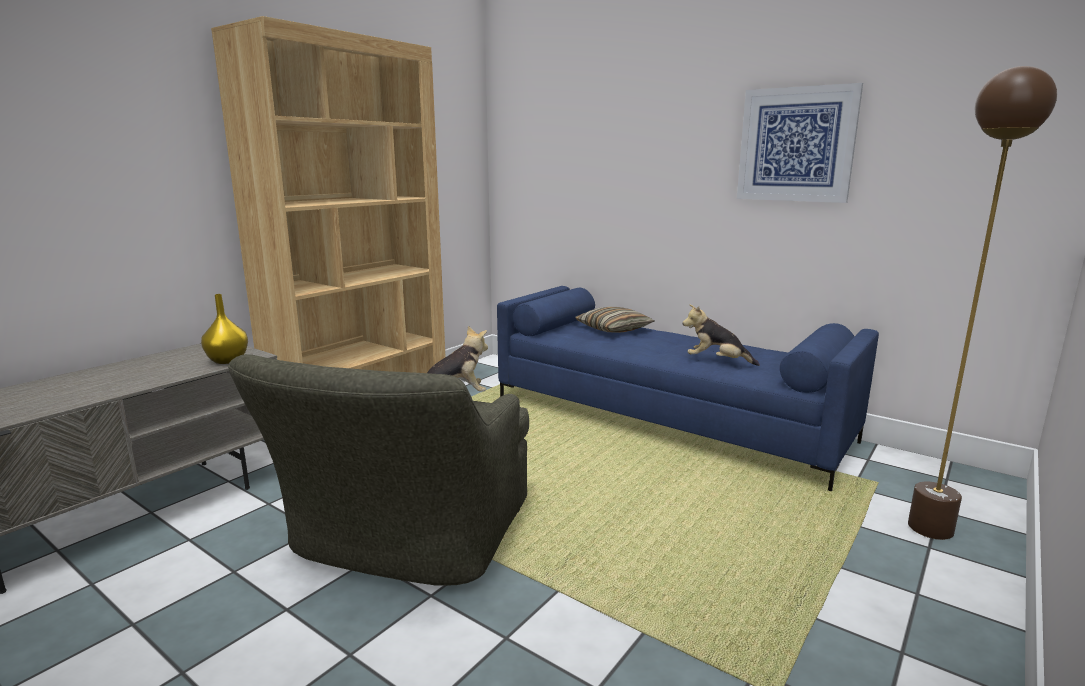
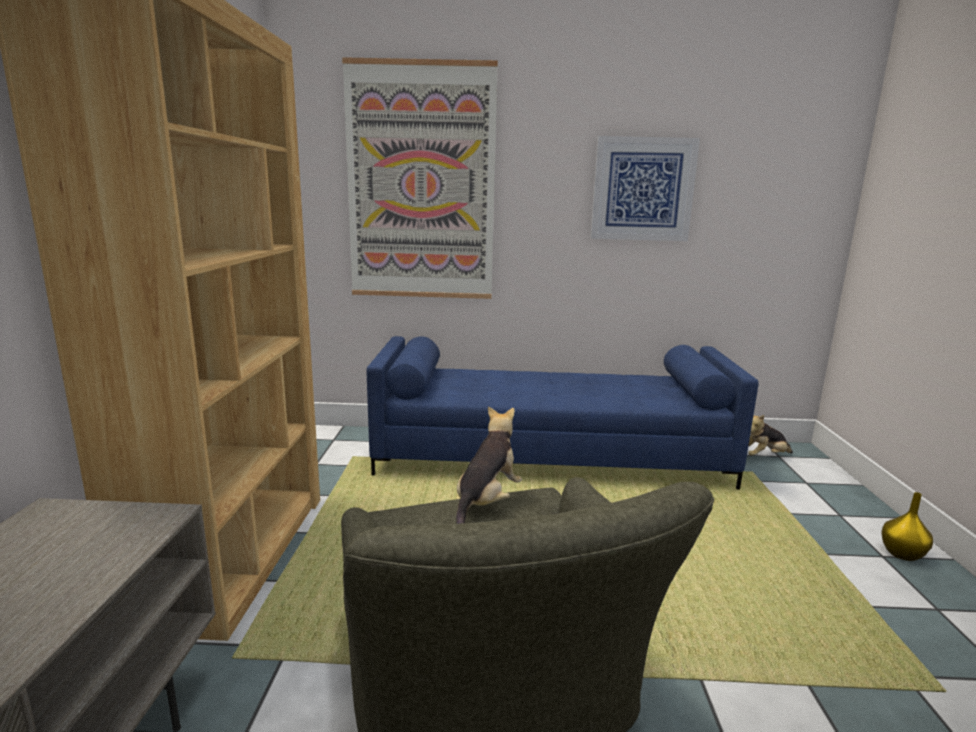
camera: 35 degrees left, 0 degrees up
yellow vase [201,294,248,364] -> yellow vase moved to [881,492,933,561]
pillow [575,307,655,333] -> none
plush toy [682,304,760,366] -> plush toy moved to [748,415,793,456]
brown floor lamp [908,66,1058,540] -> none
none -> picture [342,57,498,299]

